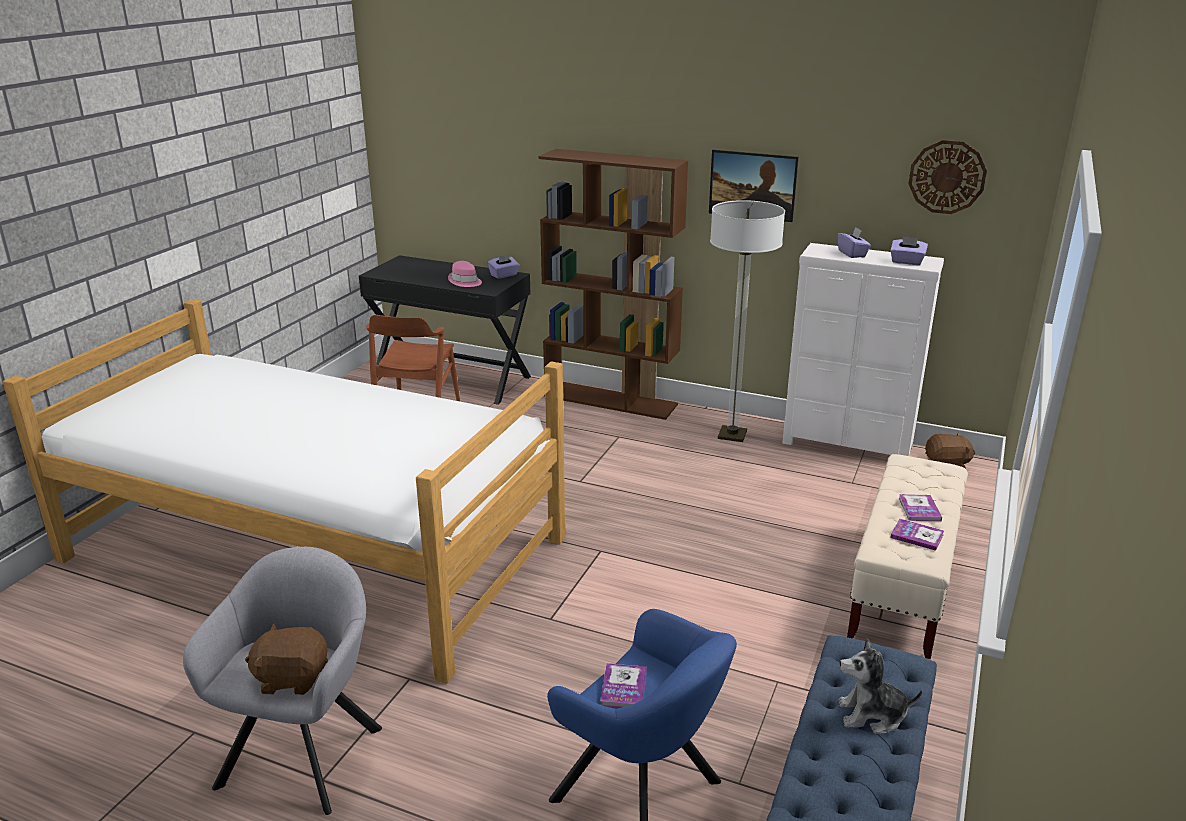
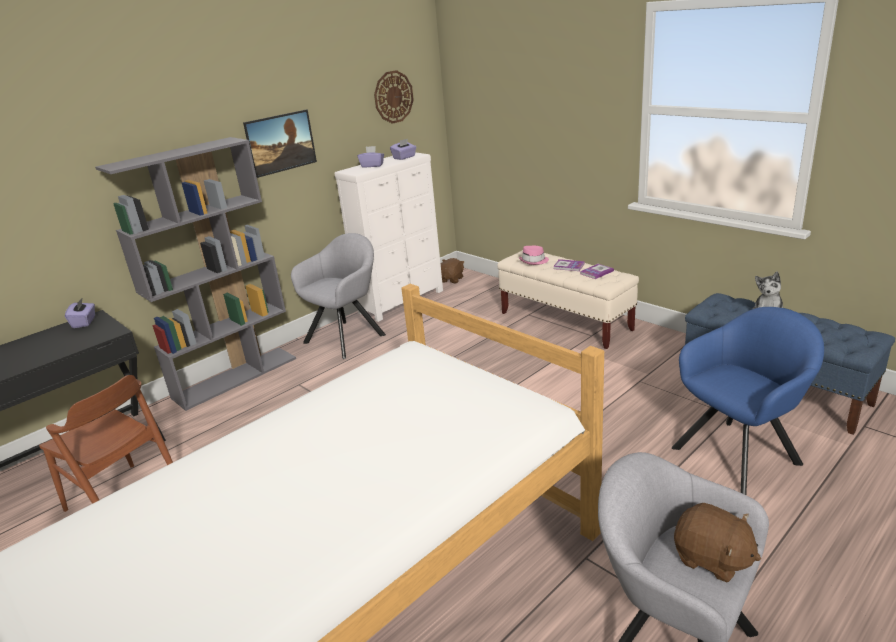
camera: 65 degrees left, 0 degrees up
brown plush toy [245,623,328,695] -> brown plush toy turned 75 degrees counterclockwise [674,503,761,583]
pink hat [448,261,482,287] -> pink hat moved to [519,246,549,265]
brown bookcase [539,149,688,420] -> grey bookcase [95,137,296,411]
book [600,663,647,708] -> none
floor lamp [710,200,785,442] -> grey armchair [291,233,386,359]

